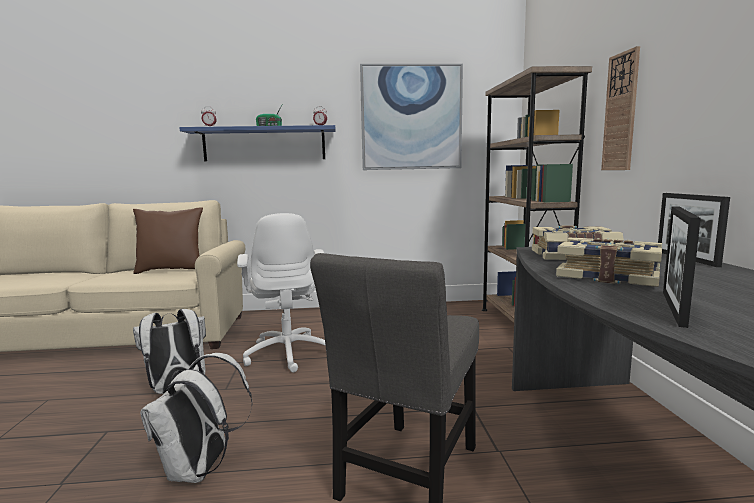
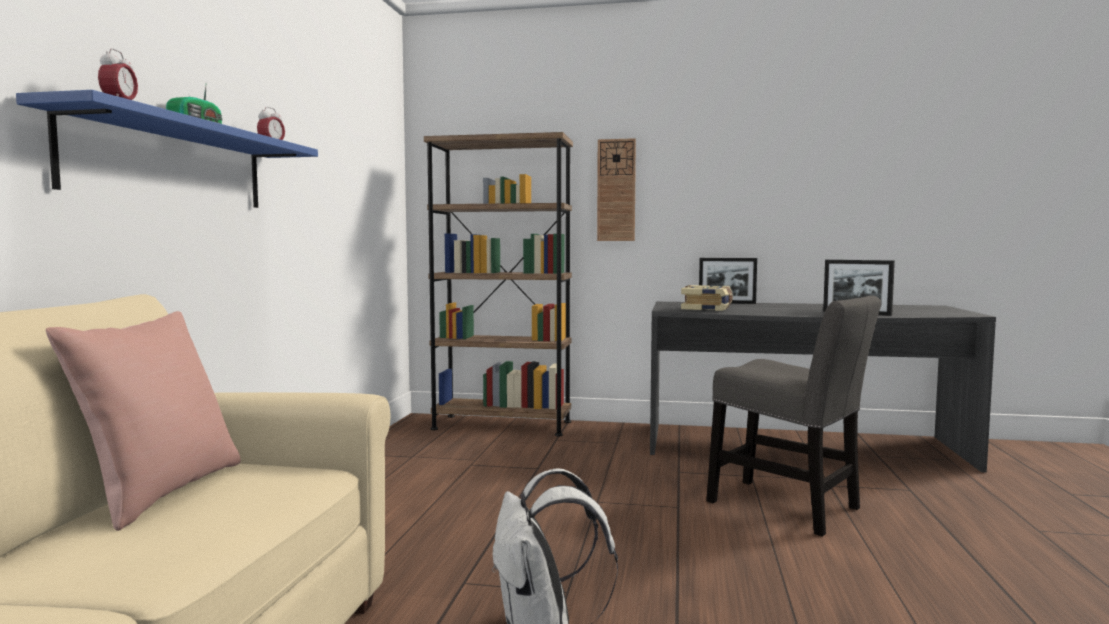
camera: 75 degrees left, 5 degrees down
brown pillow [133,207,203,274] -> pink pillow [45,311,241,531]
white backpack [140,353,253,483] -> none
white office chair [237,213,326,372] -> none
picture [360,64,463,170] -> none
book [556,238,662,287] -> none

